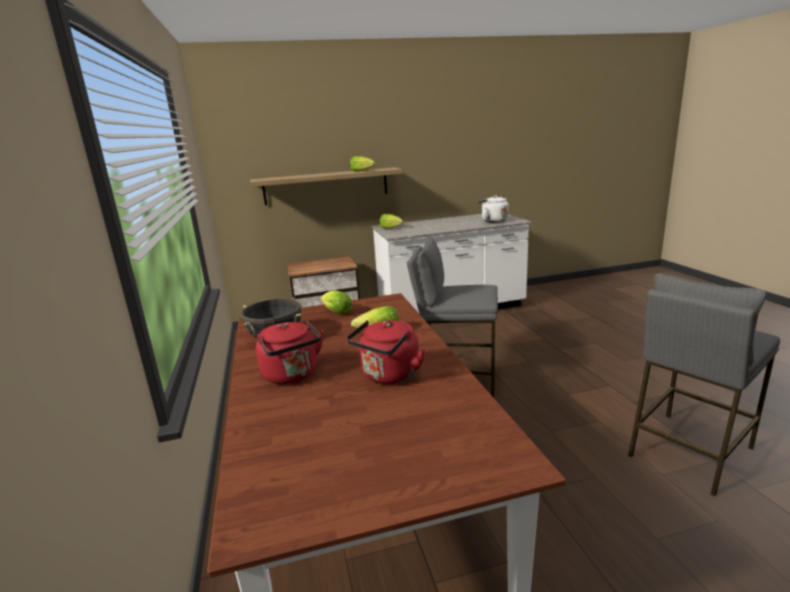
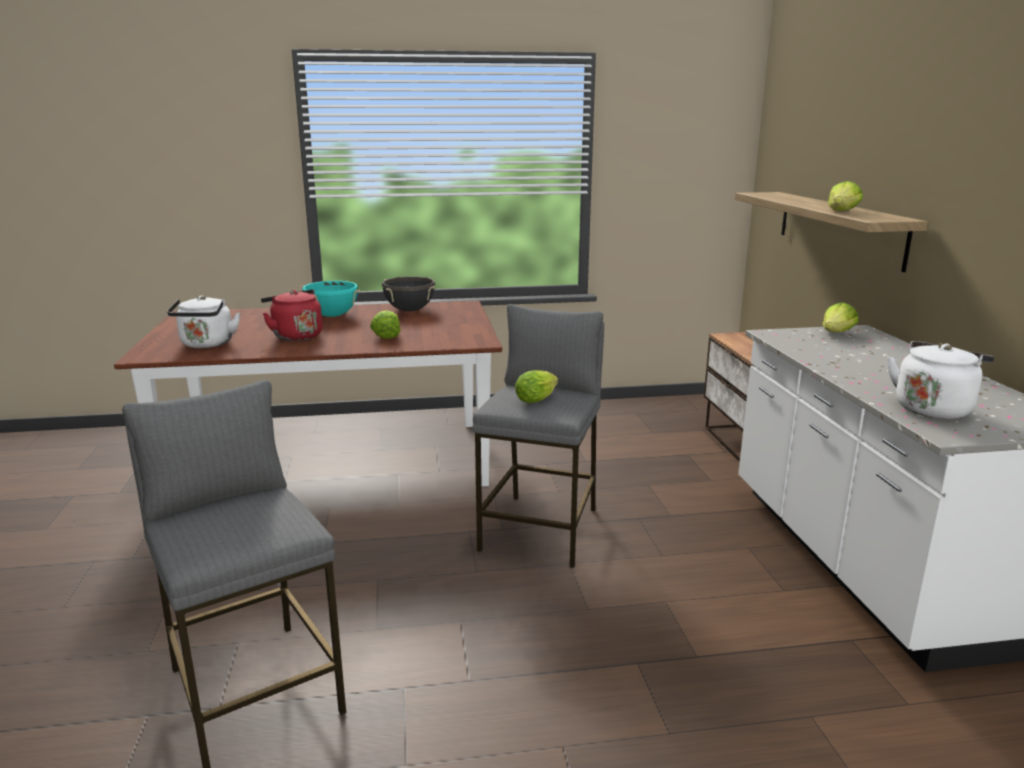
camera: 95 degrees right, 0 degrees up
red kettle [256,320,324,384] -> turquoise cooking pot [301,281,361,317]
lettuce [321,290,352,315] -> lettuce moved to [515,370,558,403]
none -> white kettle [167,295,240,348]

